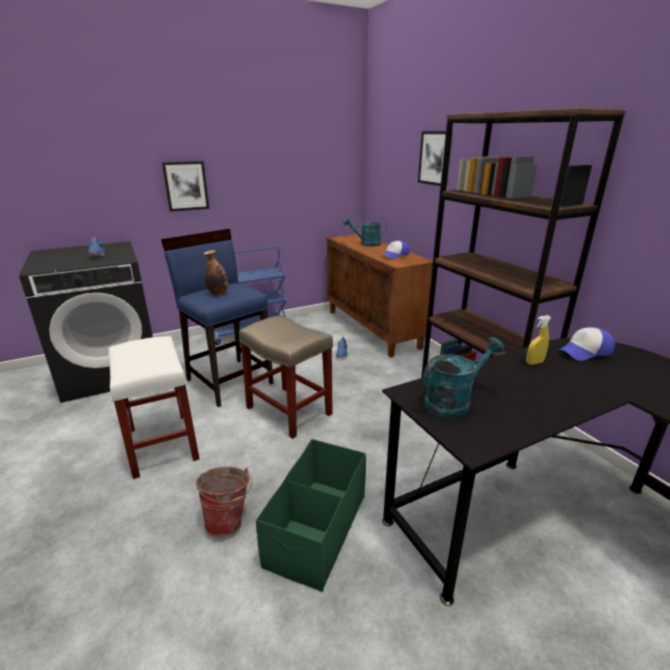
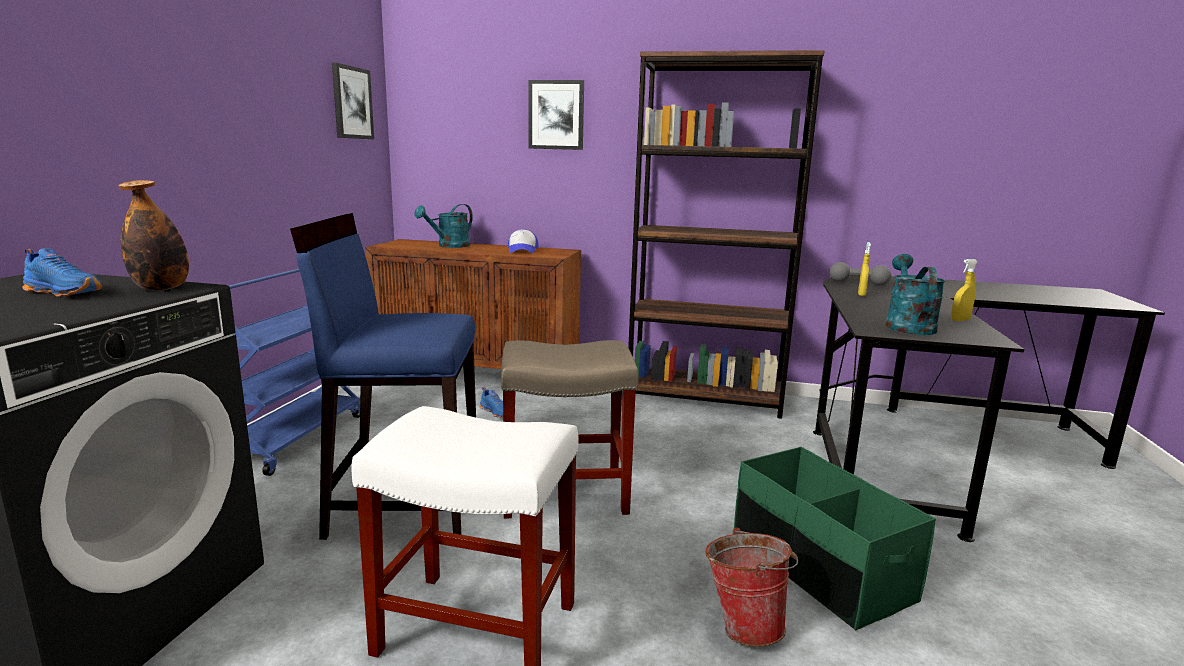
camera: 50 degrees left, 10 degrees down
picture [162,161,209,212] -> picture moved to [332,63,374,139]
bottle [203,250,228,295] -> bottle moved to [118,180,189,291]
cap [559,327,615,361] -> grey dumbbell [830,262,892,285]
none -> yellow spray bottle [951,259,978,321]

